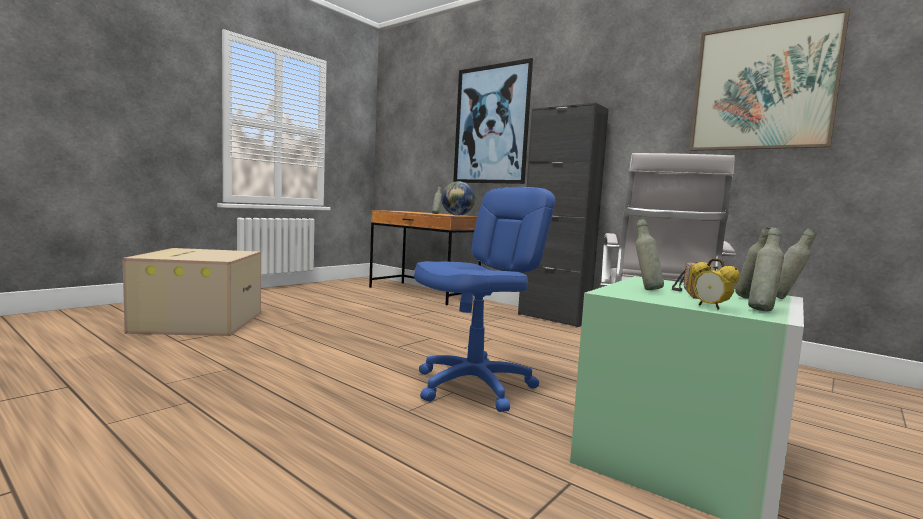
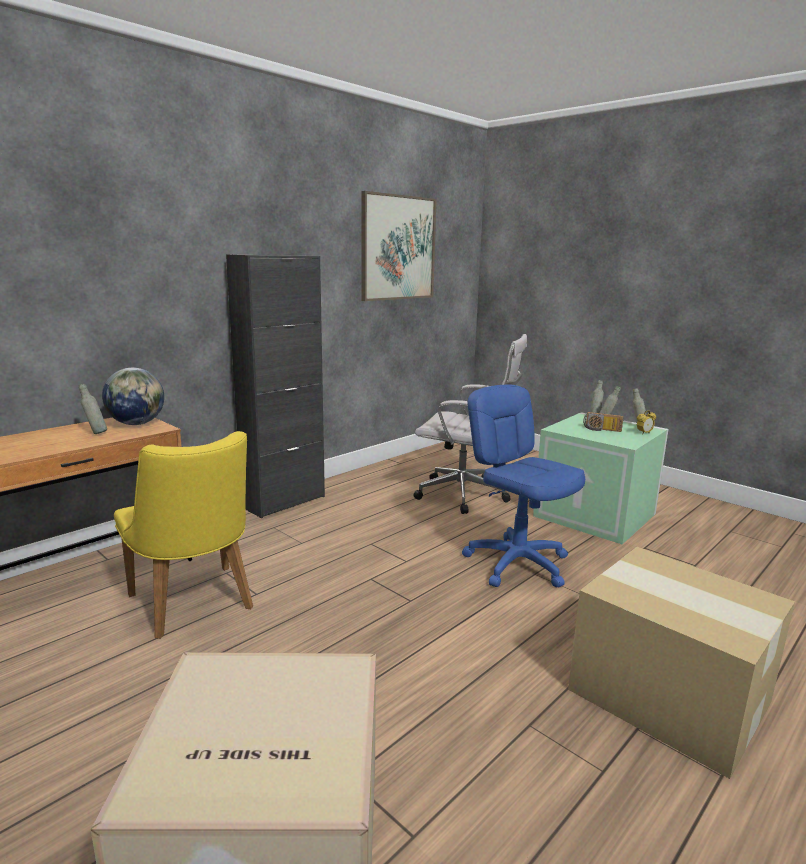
camera: 85 degrees left, 10 degrees up
picture [453,58,533,184] -> none
grey bottle [636,219,664,290] -> none
none -> yellow chair [114,431,253,639]
none -> cardboard box [568,547,795,779]

